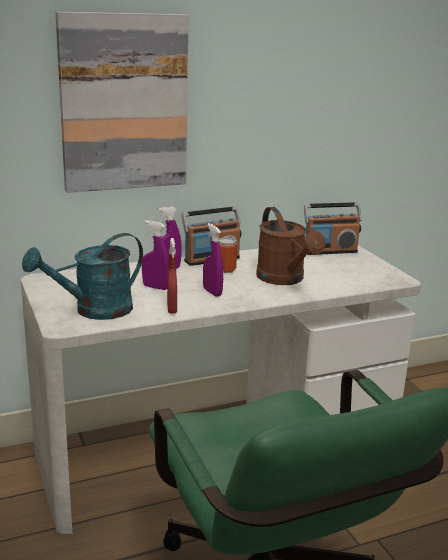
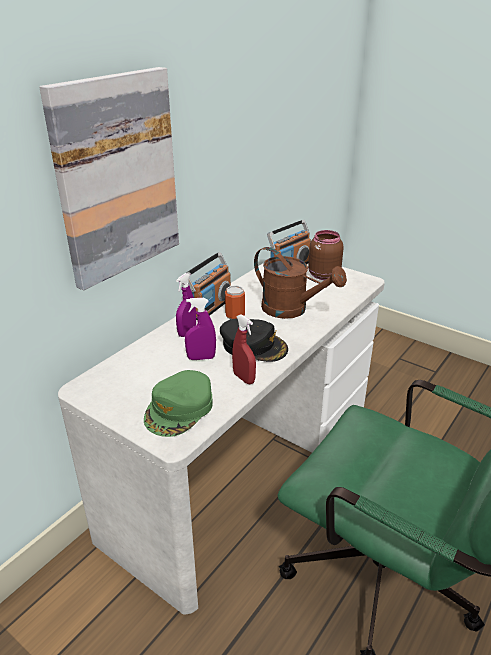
camera: 30 degrees left, 10 degrees up
turquoise watering can [22,233,143,320] -> green cap [144,370,213,437]
purple spray bottle [203,223,223,297] -> black cap [220,318,288,362]
none -> brown jar [308,230,344,280]

